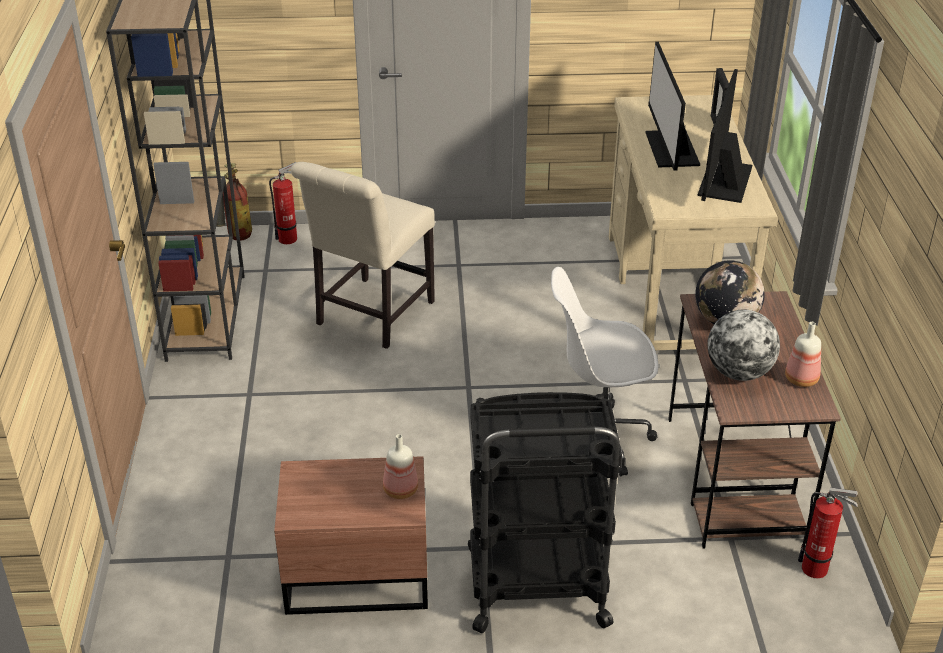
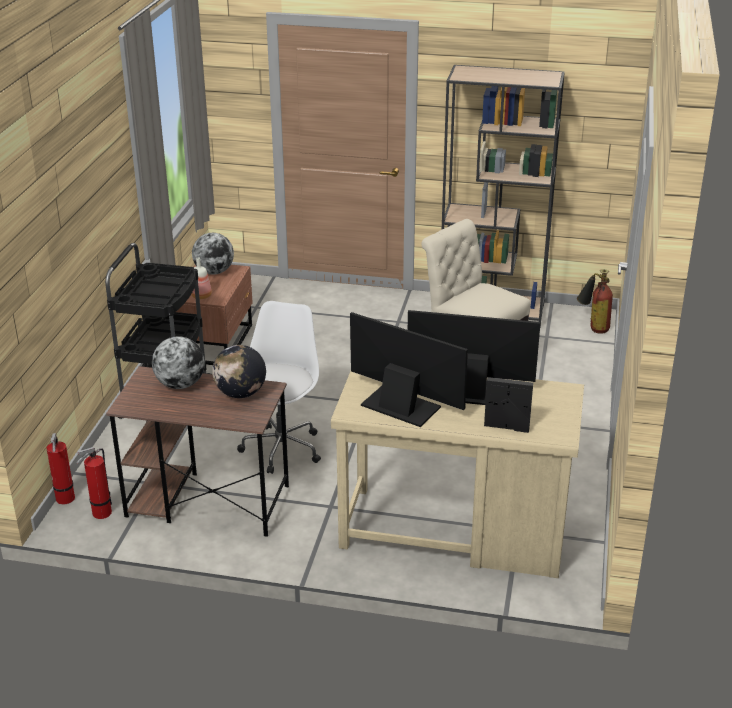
camera: 105 degrees right, 5 degrees down
fire extinguisher [269,162,297,244] -> fire extinguisher moved to [47,433,75,504]
bottle [785,322,821,387] -> none
none -> globe [192,233,234,275]

